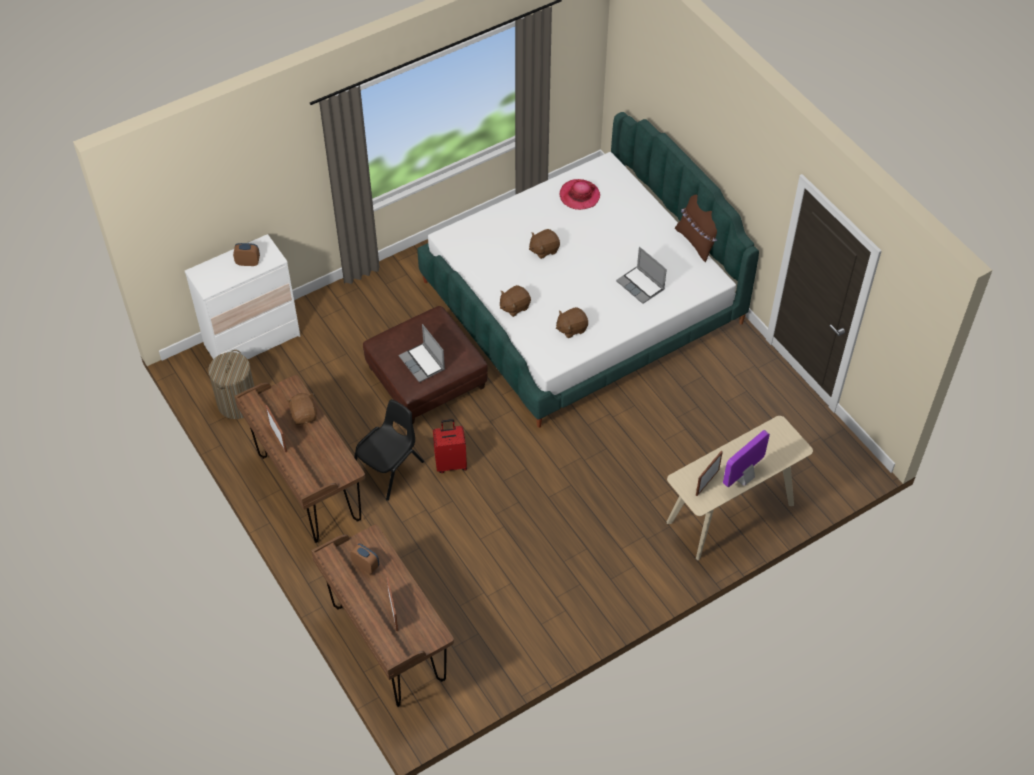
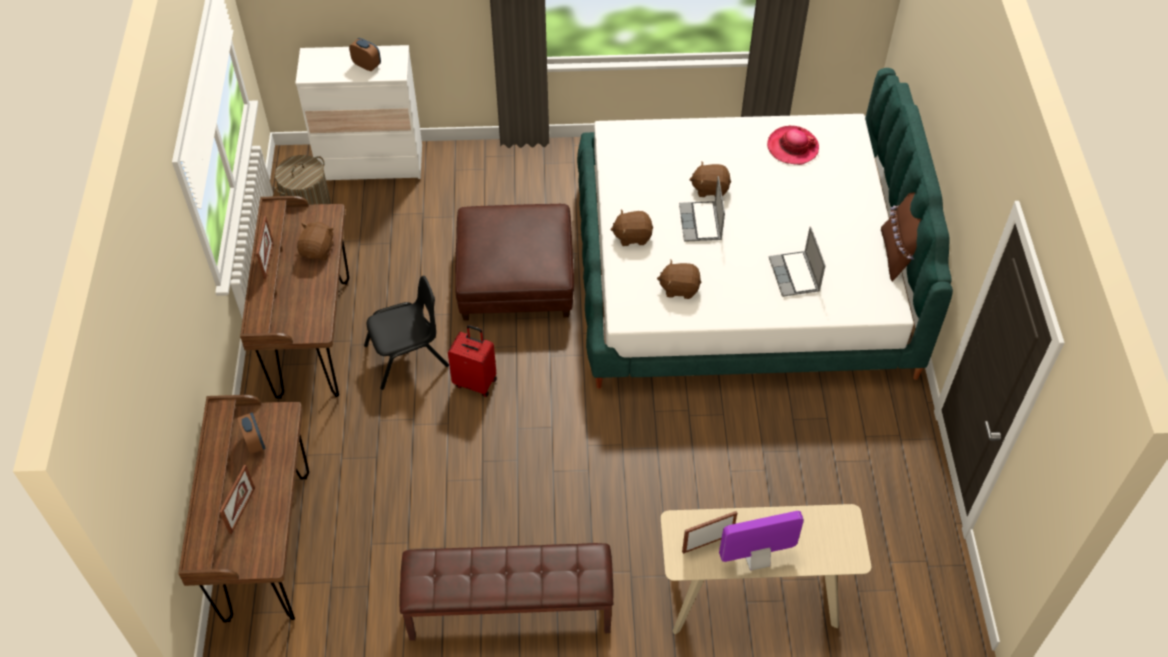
camera: 30 degrees right, 0 degrees up
laptop [399,324,445,383] -> laptop moved to [679,176,725,242]
none -> brown bench [400,543,613,641]

